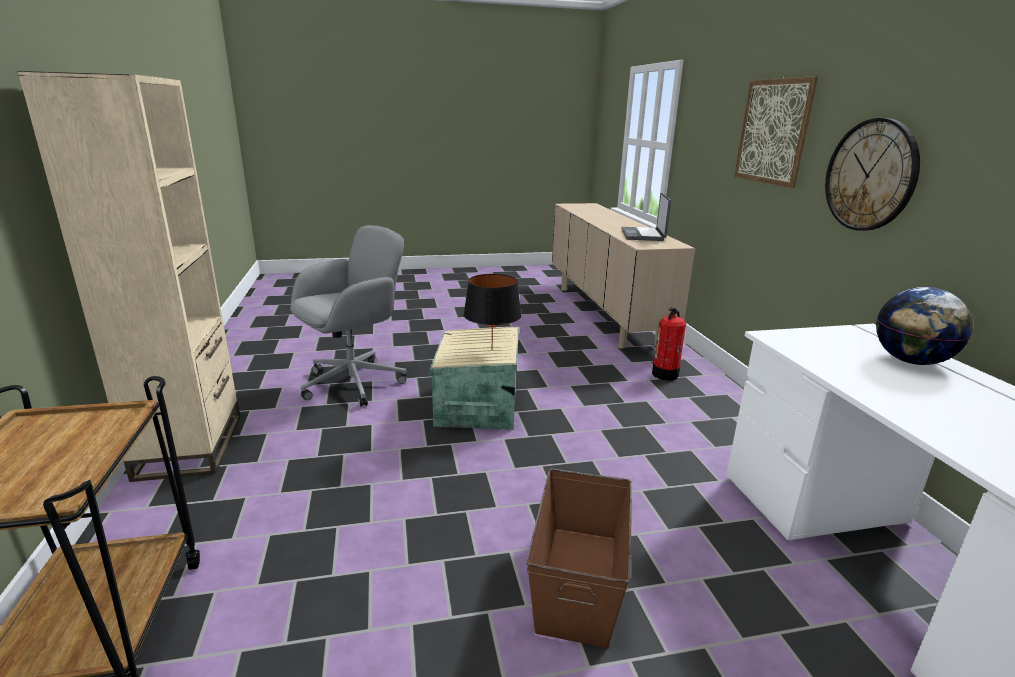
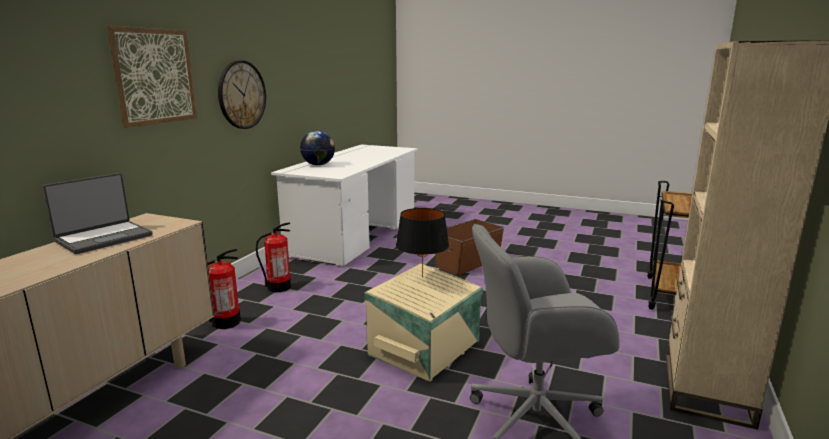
camera: 145 degrees left, 5 degrees down
none -> fire extinguisher [256,222,291,292]

